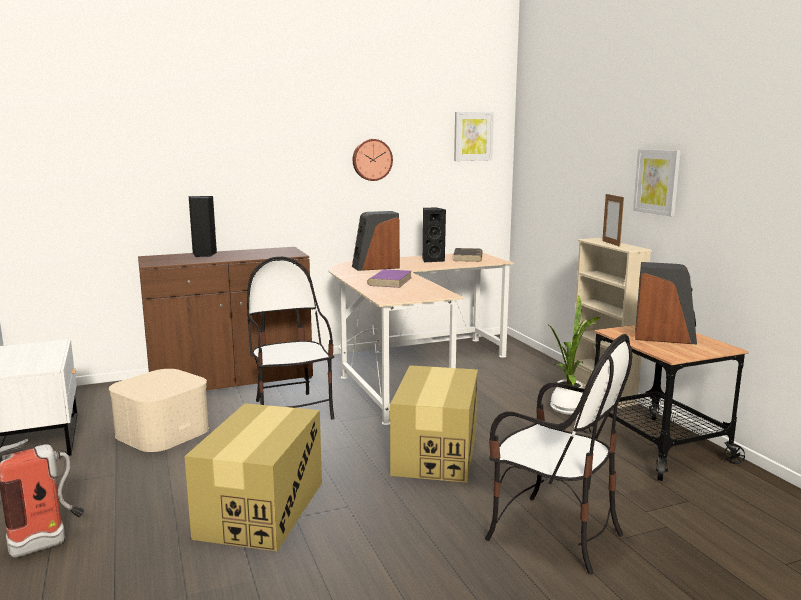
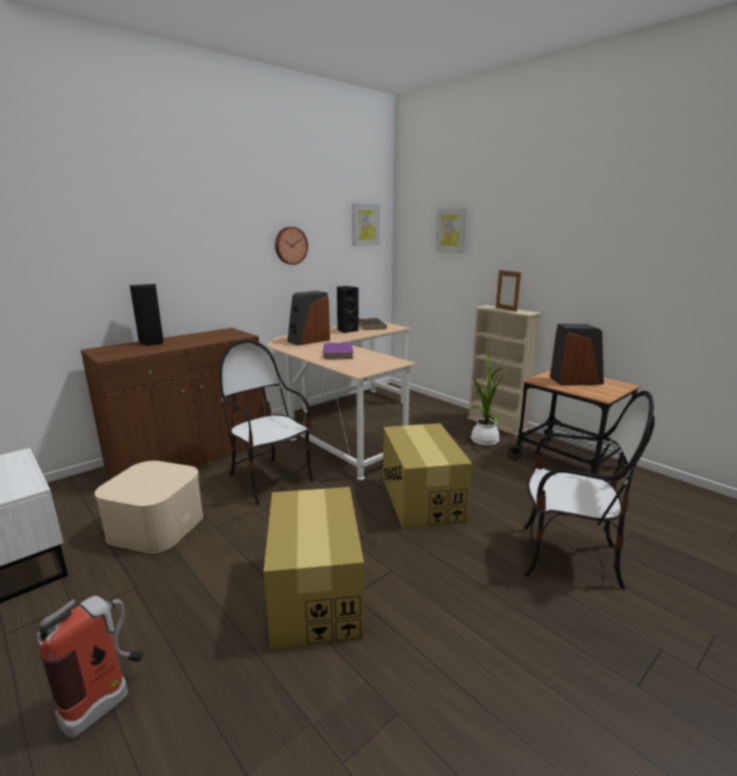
camera: 20 degrees left, 5 degrees up
picture [633,149,681,216] -> picture moved to [435,208,468,253]

